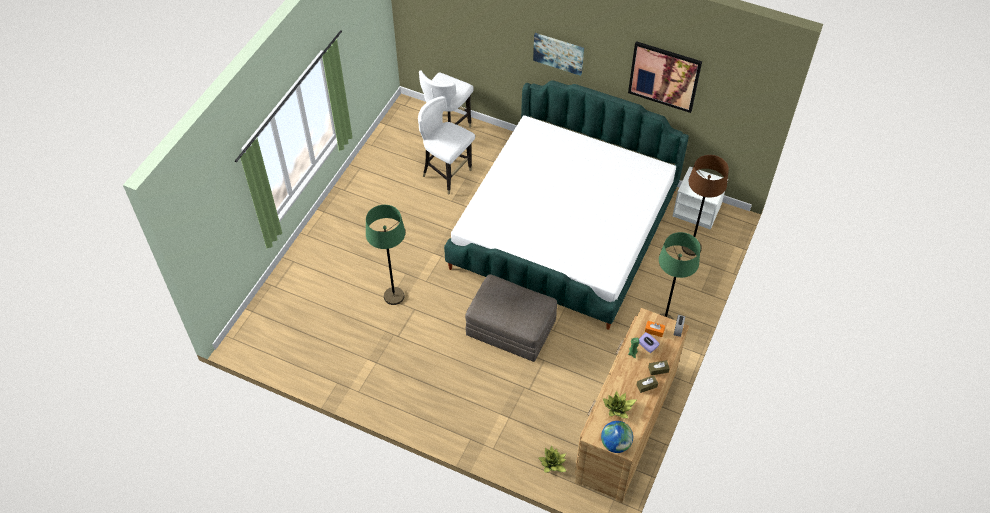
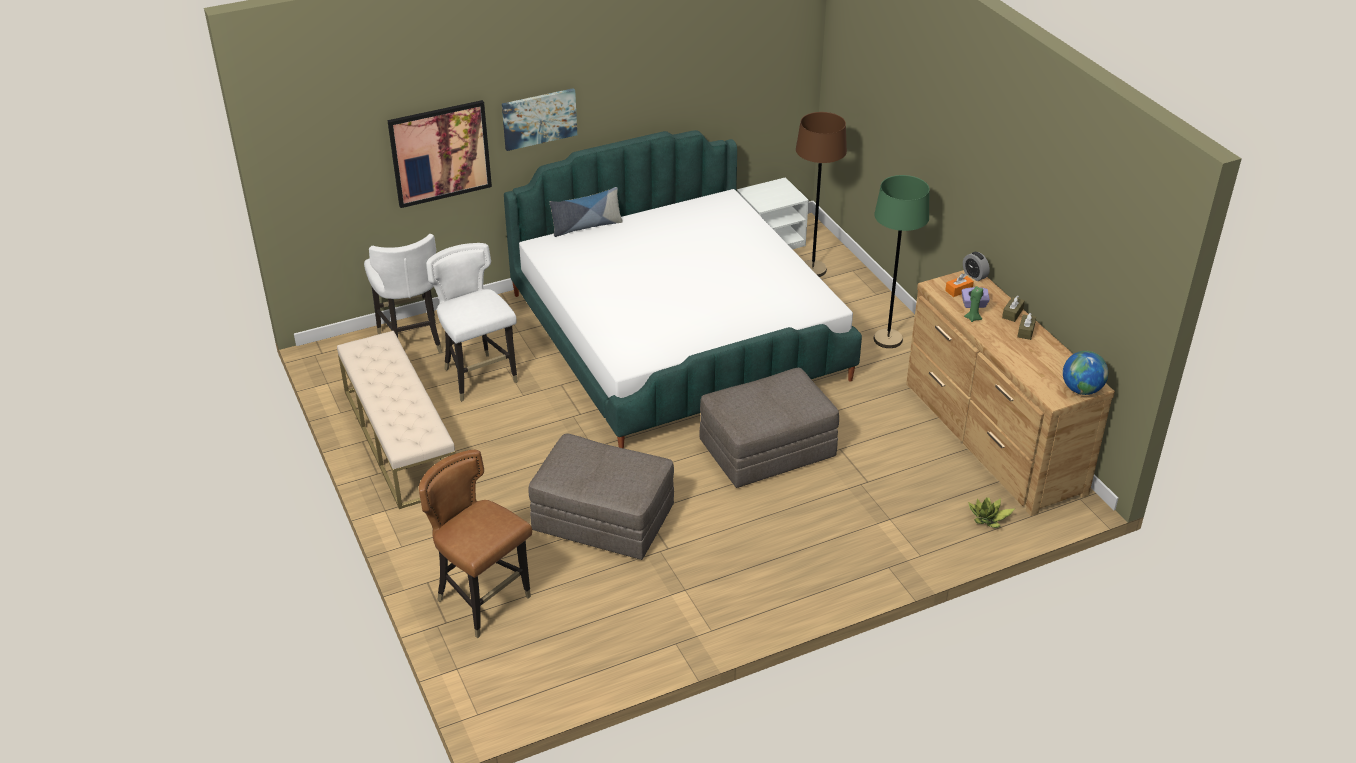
camera: 50 degrees left, 15 degrees down
green floor lamp [366,205,405,305] -> grey ottoman [528,434,674,560]
white chair [418,96,475,195] -> white chair turned 75 degrees clockwise [426,243,518,402]
potted plant [603,391,636,418] -> none
picture [628,41,702,113] -> picture moved to [387,100,492,208]
none -> beige bench [337,331,456,509]
none -> brown chair [419,450,532,638]
none -> pillow [549,187,623,237]

